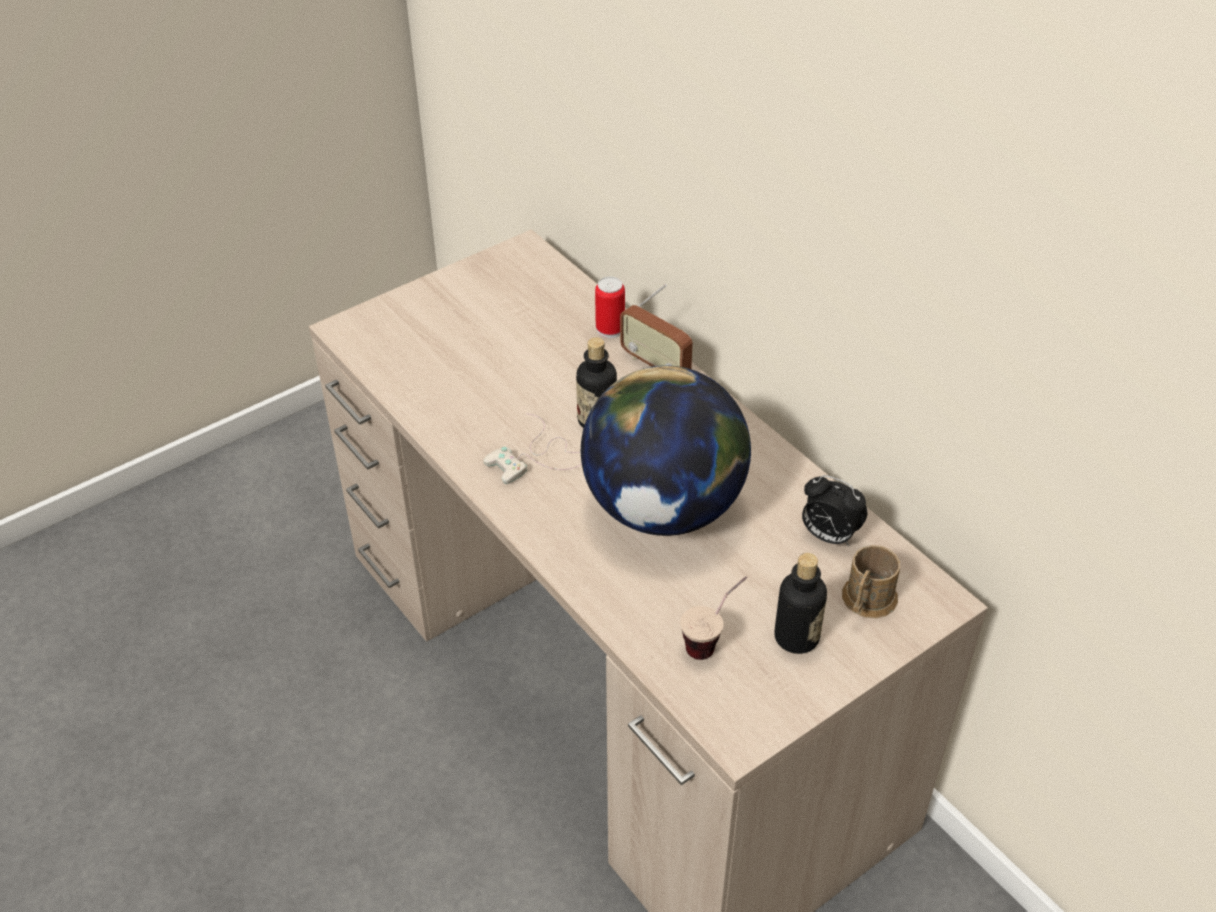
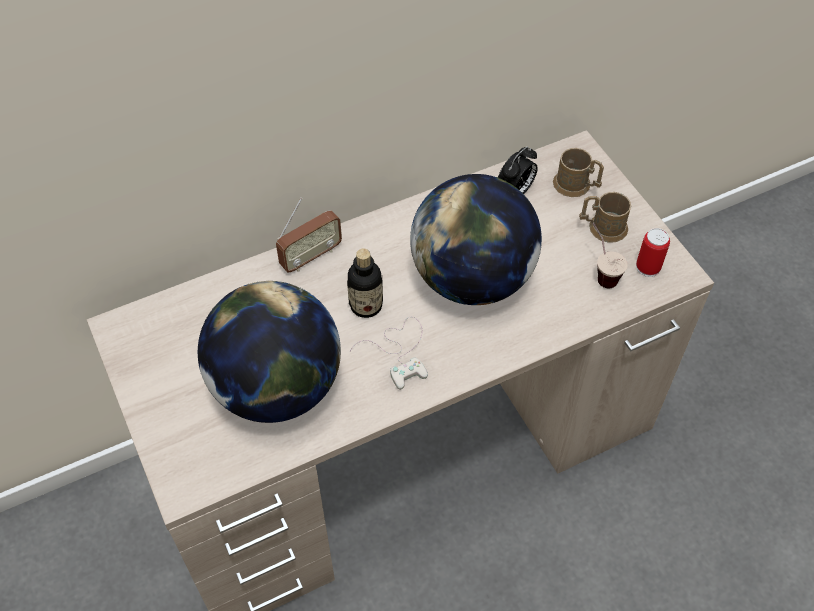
camera: 80 degrees left, 10 degrees up
can [595,276,625,338] -> can moved to [636,228,670,277]
bottle [774,553,827,654] -> brown mug [579,192,631,243]
none -> globe [198,281,341,423]

